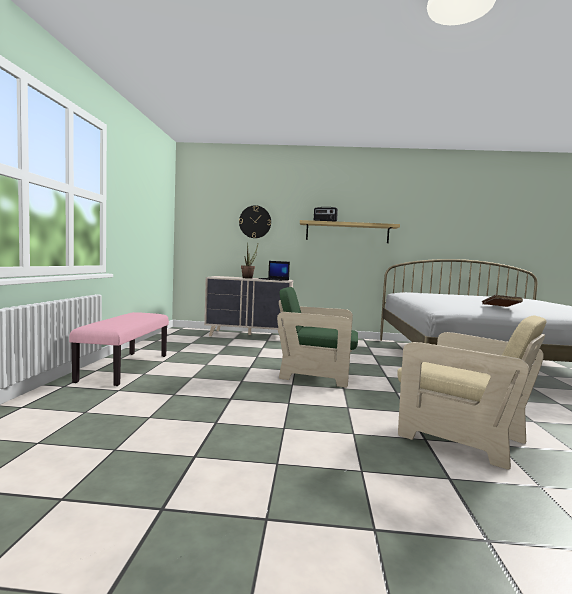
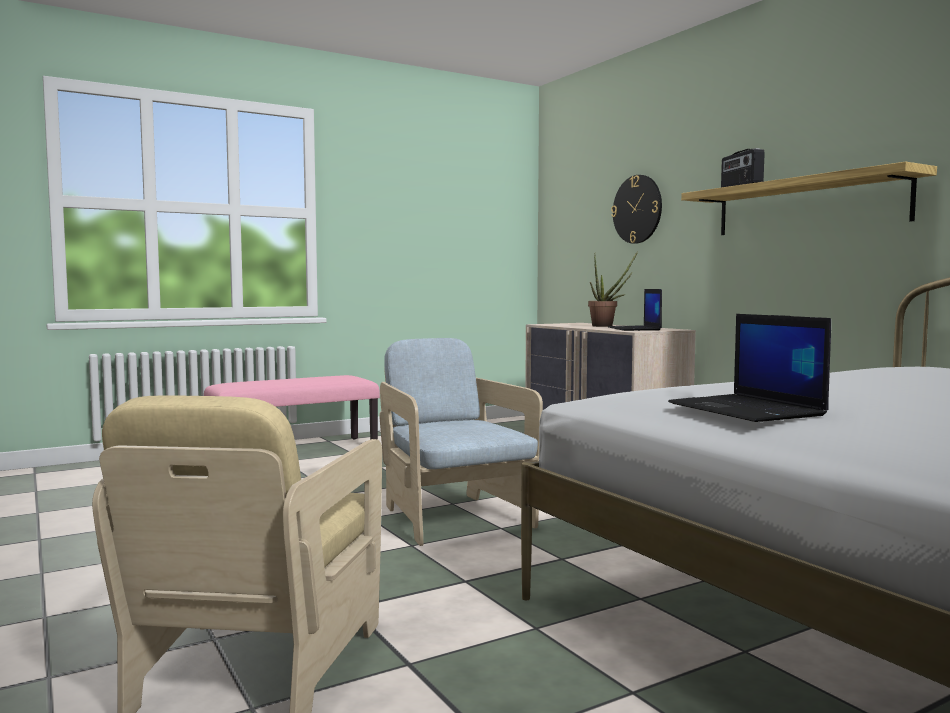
camera: 55 degrees right, 0 degrees up
green armchair [277,287,358,388] -> beige armchair [379,338,543,546]
brown book [482,295,523,307] -> laptop [668,314,831,422]

